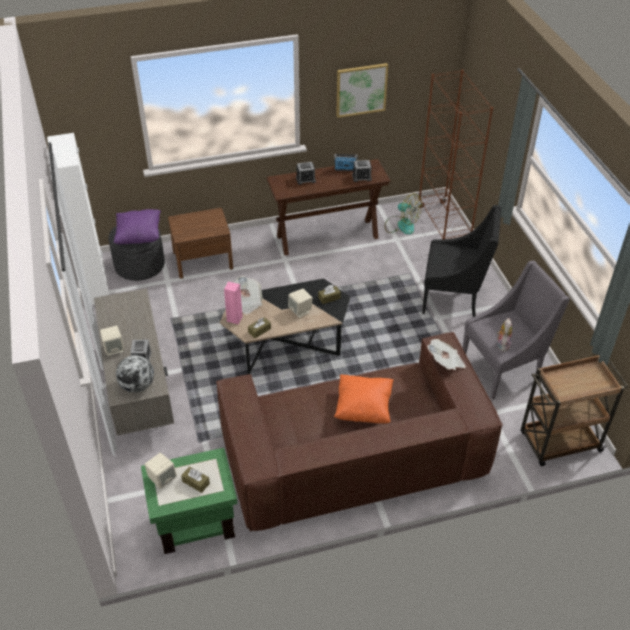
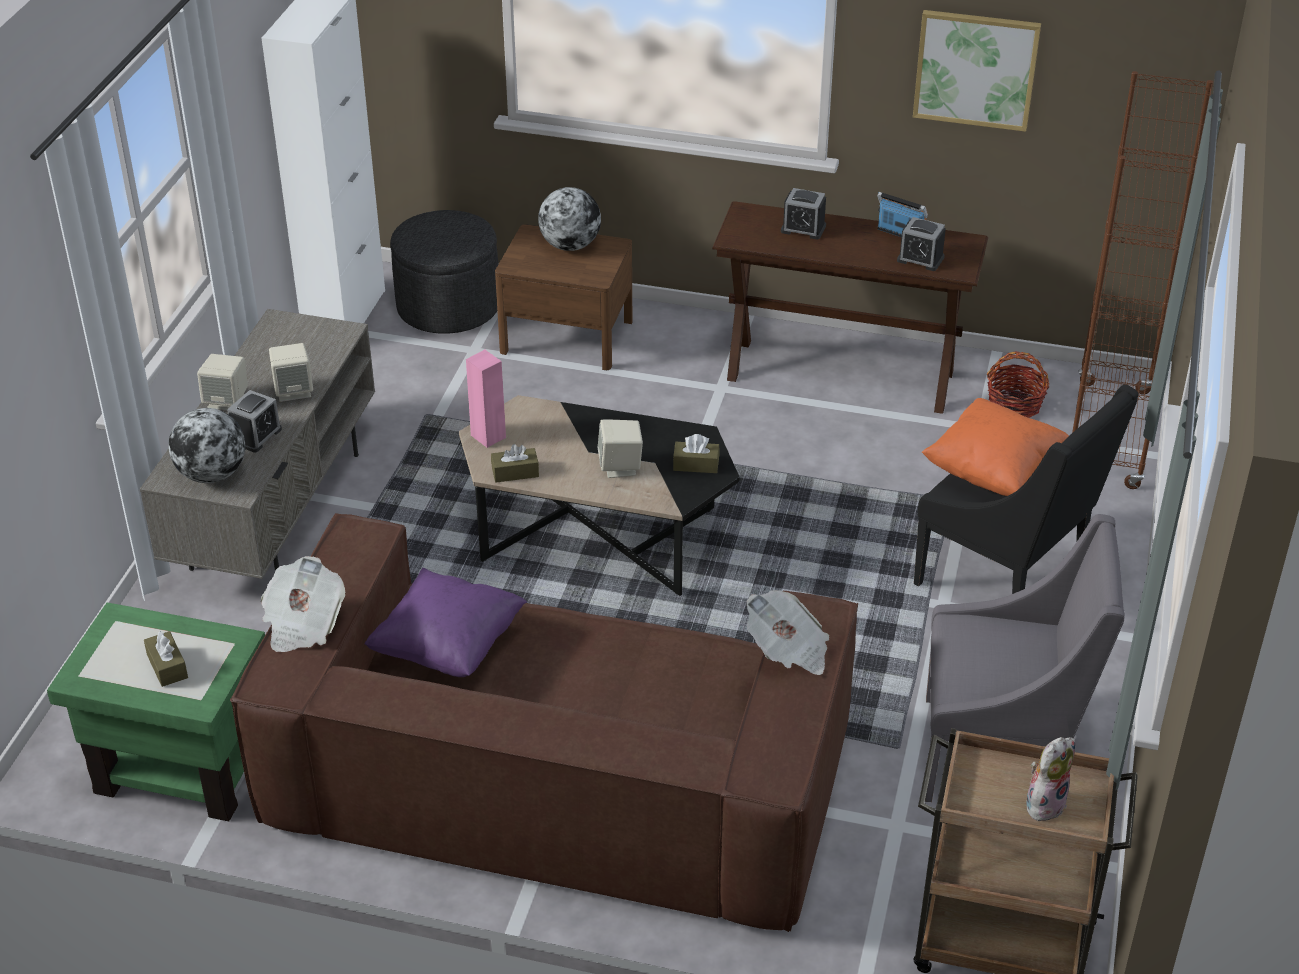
camera: 30 degrees right, 5 degrees down
purple pillow [114,209,161,244] -> purple pillow moved to [365,568,527,677]
beige speaker [144,453,177,489] -> beige speaker moved to [269,343,313,402]
newspaper [233,276,263,315] -> newspaper moved to [261,556,346,652]
orange pillow [334,375,394,424] -> orange pillow moved to [922,398,1069,496]
fan [385,193,422,235] -> basket [987,351,1049,418]
plush toy [497,318,512,353] -> plush toy moved to [1026,737,1075,823]
none -> globe [538,187,601,251]

